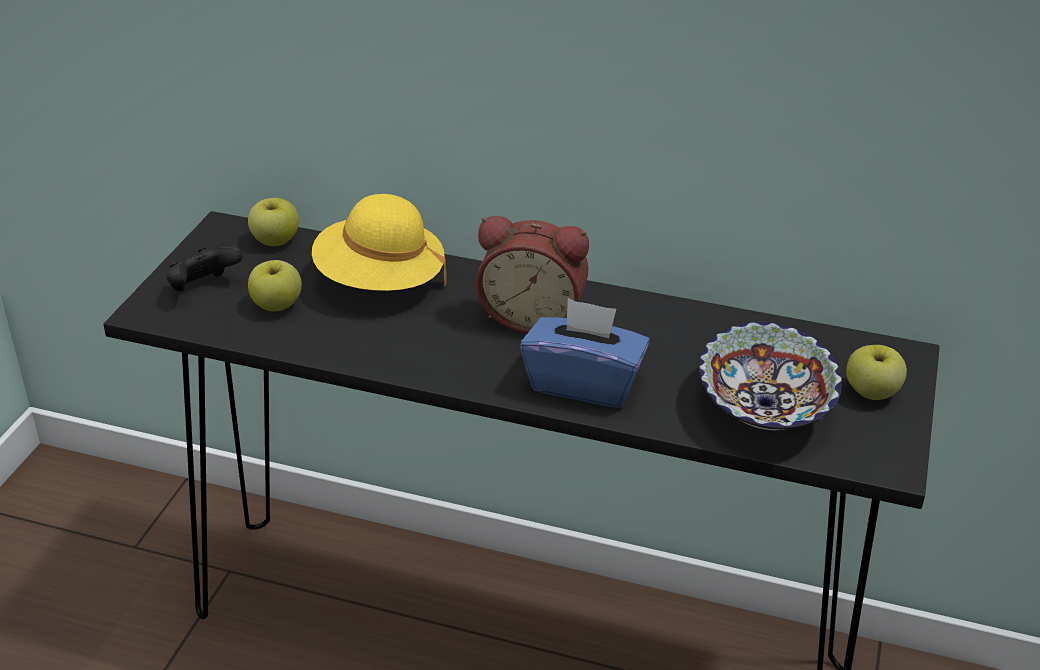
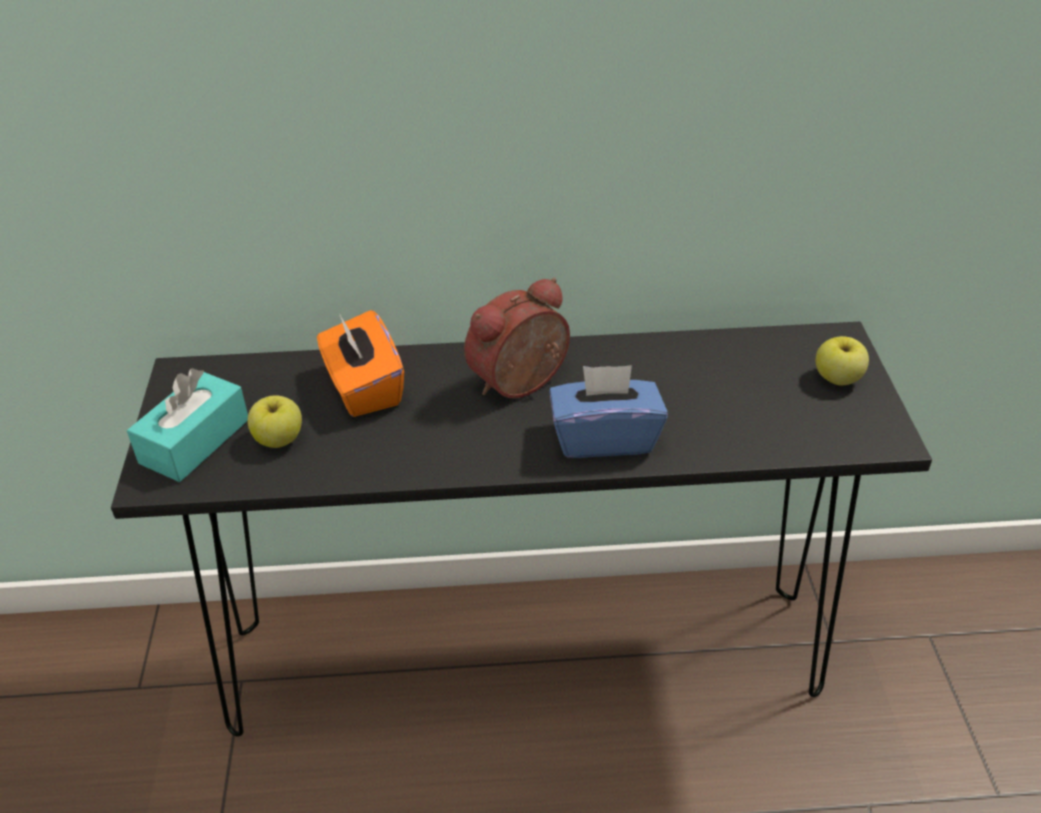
camera: 20 degrees left, 5 degrees up
black game controller [166,246,243,291] -> turquoise tissue box [127,368,248,482]
apple [248,198,299,246] -> none
yellow hat [312,194,446,291] -> orange tissue box [317,310,404,417]
alarm clock [476,216,589,334] -> alarm clock turned 150 degrees clockwise [464,278,570,398]
bowl [699,322,842,430] -> none

